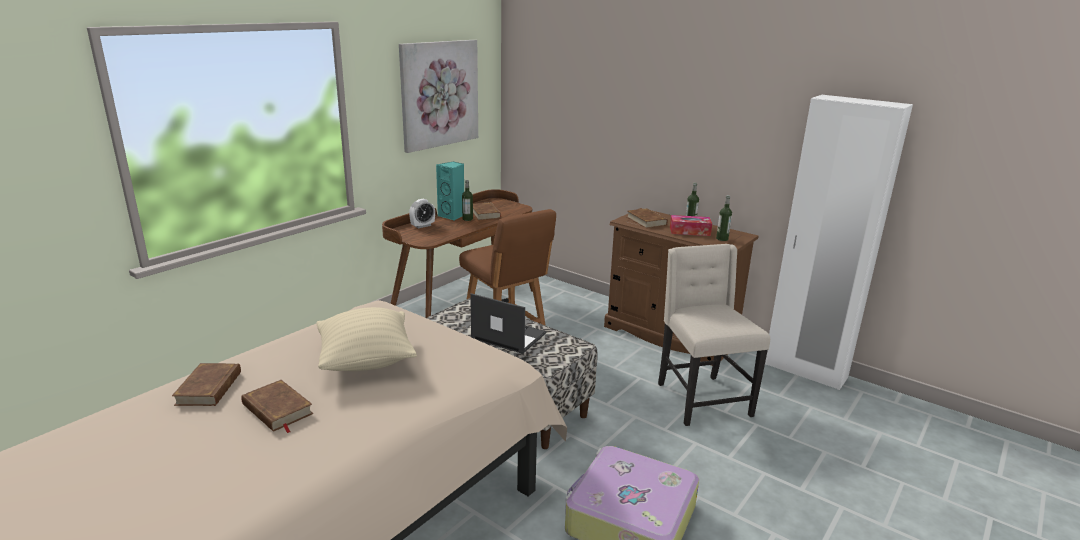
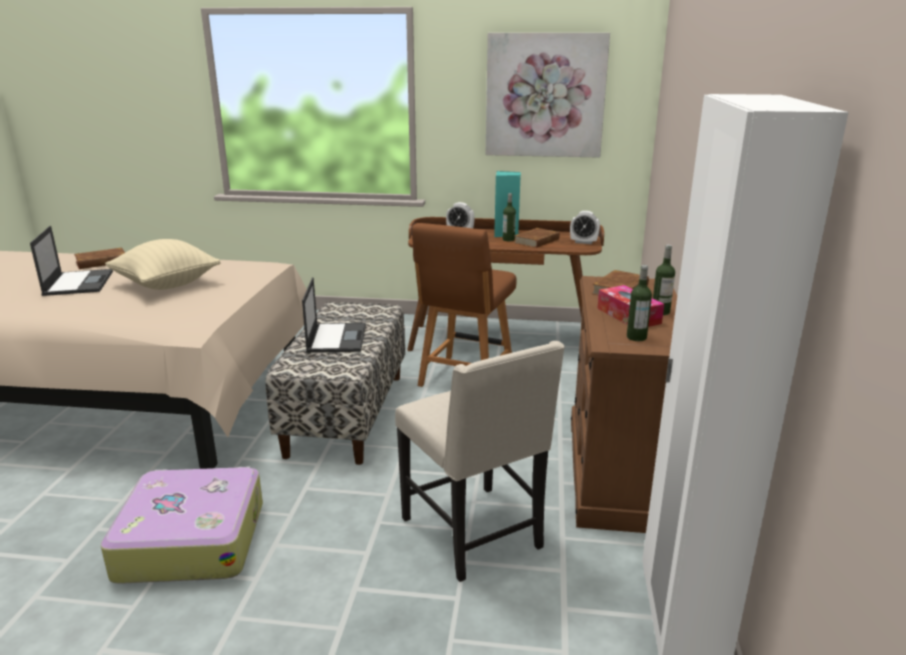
camera: 60 degrees right, 0 degrees up
brown book [241,380,313,433] -> laptop [30,226,113,296]
beige chair [658,244,770,426] -> beige chair turned 105 degrees clockwise [395,341,565,582]
none -> alarm clock [570,211,600,244]

